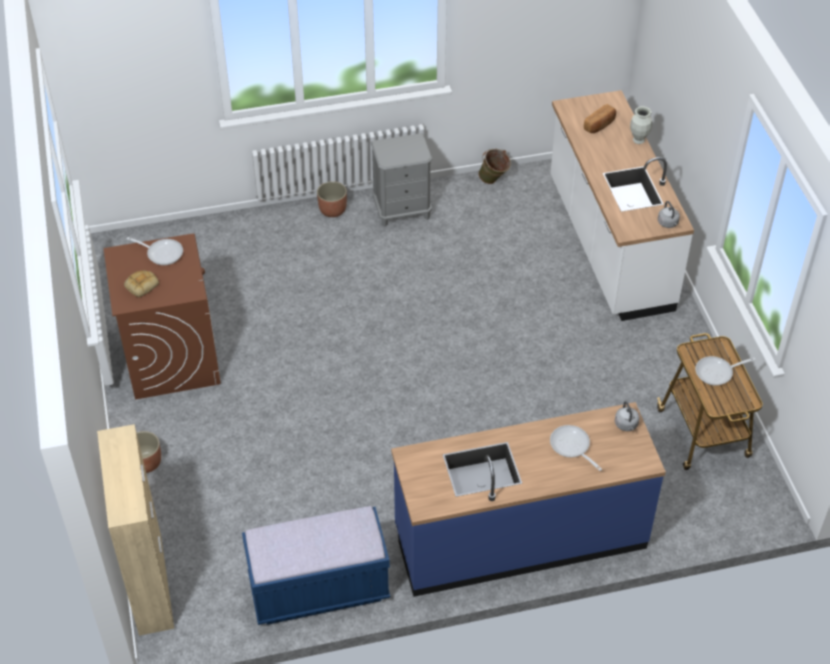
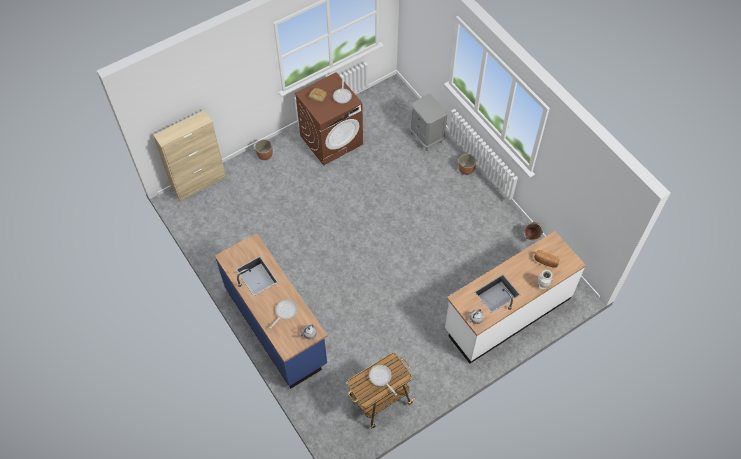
camera: 70 degrees right, 10 degrees up
blue bench [242,506,390,625] -> none
grey nightstand [371,133,432,227] -> grey nightstand moved to [410,94,448,151]

